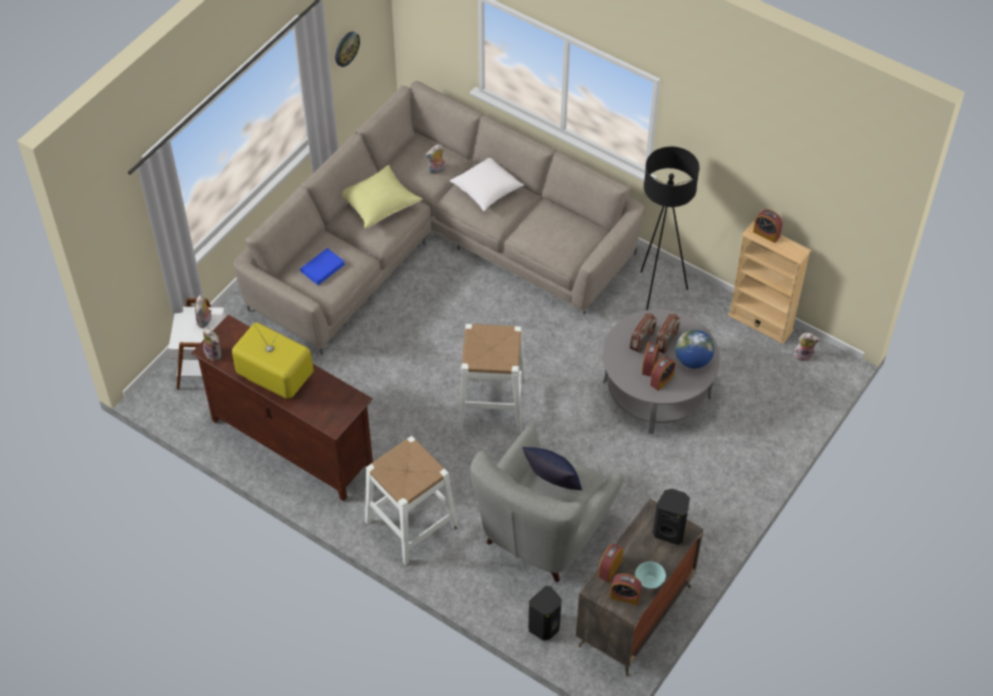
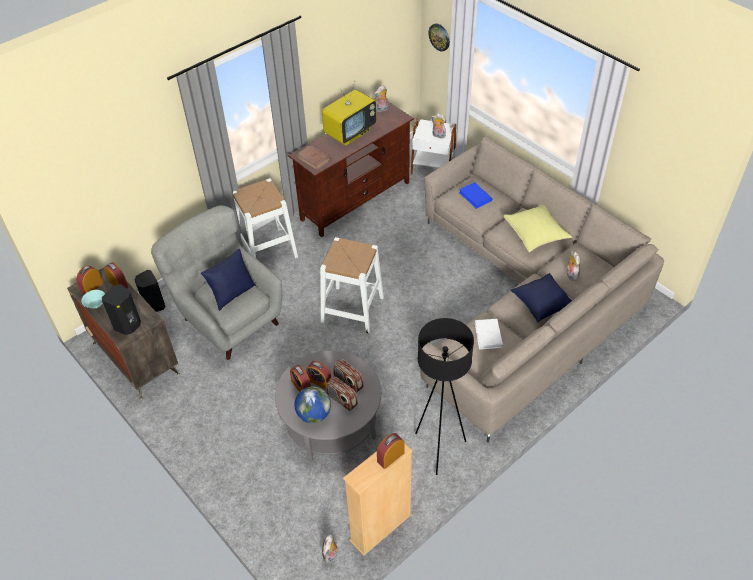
camera: 105 degrees right, 5 degrees down
wall clock [335,32,360,67] -> wall clock moved to [428,24,450,52]
white pillow [450,158,524,211] -> blue pillow [511,273,572,323]
none -> brown book [296,145,331,170]
none -> white book [475,319,503,350]

